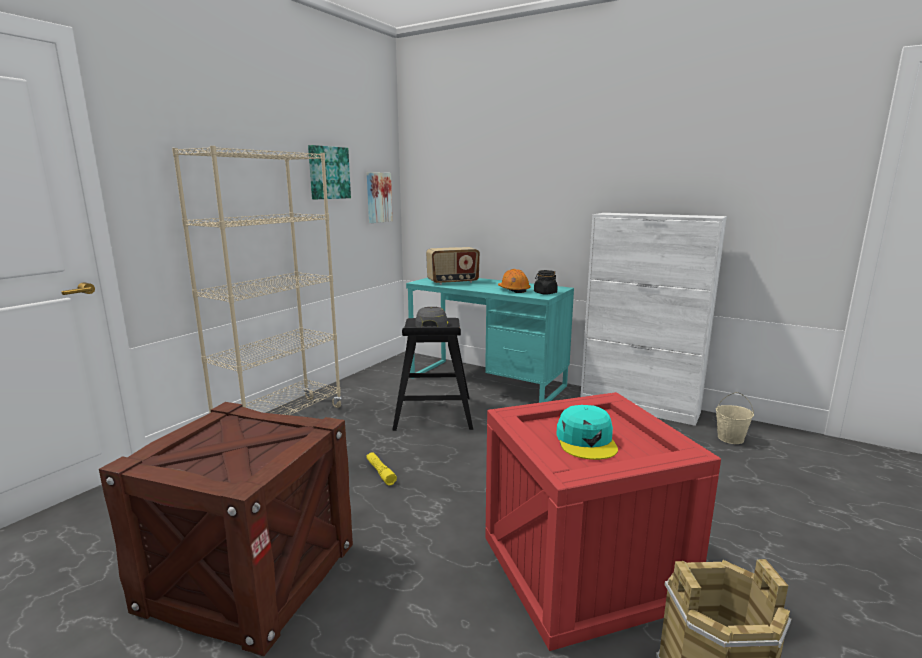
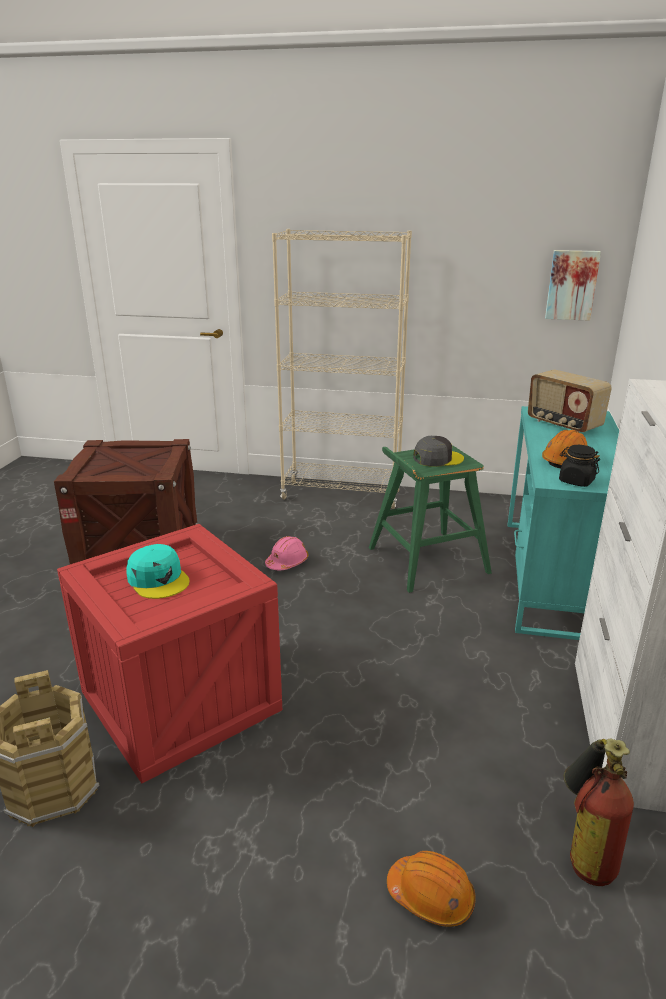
camera: 70 degrees right, 10 degrees up
picture [308,145,351,199] -> none
yellow flashlight [366,452,397,485] -> pink hard hat [265,536,309,570]
black stool [392,318,473,431] -> green stool [369,445,492,593]
turquoise cap [556,405,618,460] -> turquoise cap turned 105 degrees counterclockwise [126,544,190,599]
beige bucket [716,392,754,444] -> fire extinguisher [563,738,634,886]
none -> orange hard hat [387,851,476,926]

